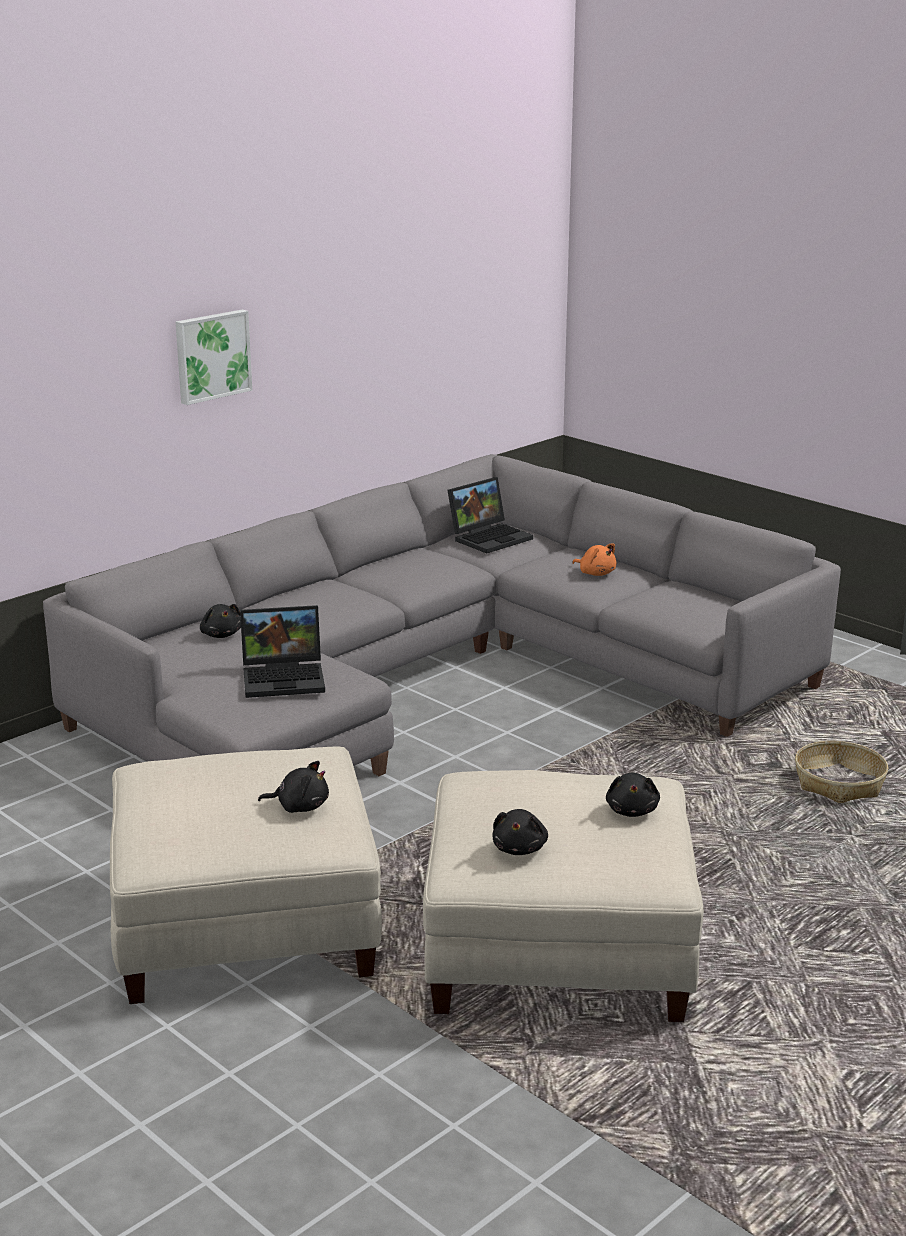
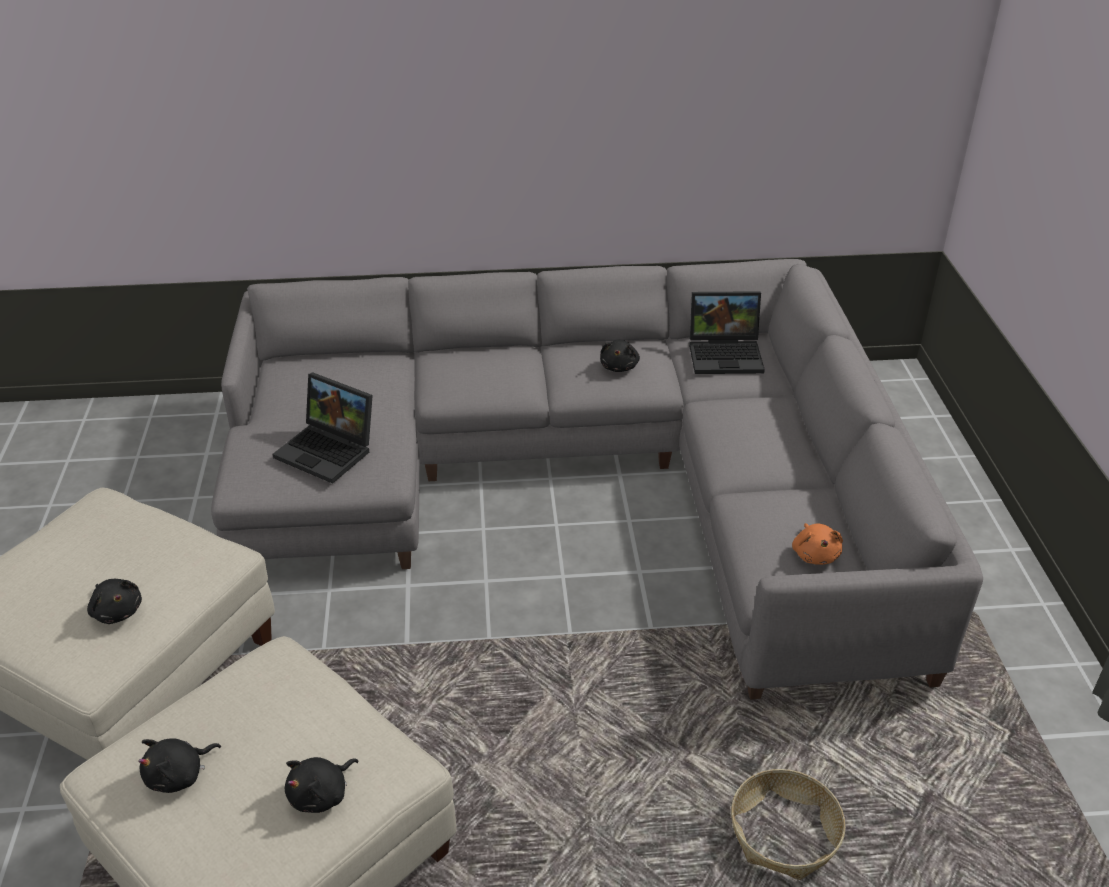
camera: 40 degrees right, 15 degrees up
picture [175,310,252,405] -> none
black plush toy [200,604,241,638] -> black plush toy moved to [600,339,640,372]
orange plush toy [572,543,617,576] -> orange plush toy moved to [792,523,843,565]

